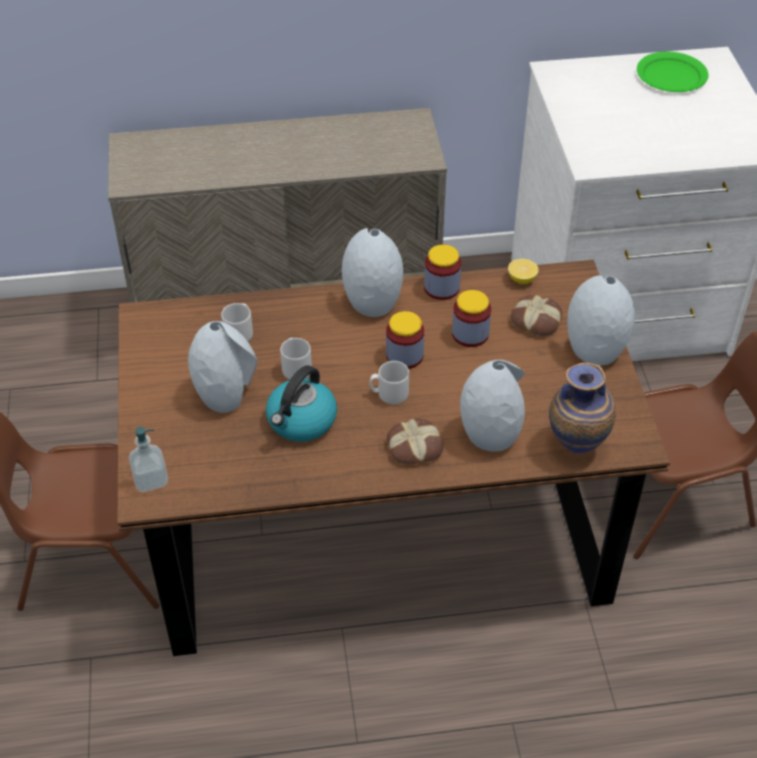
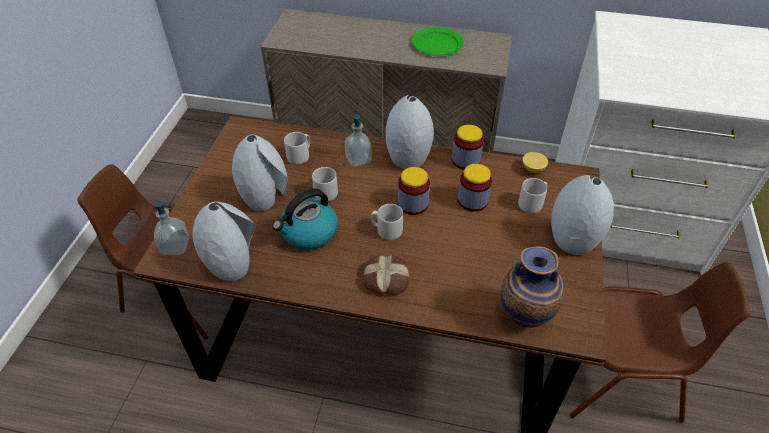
camera: 20 degrees right, 0 degrees up
grey vase [460,360,525,452] -> grey vase moved to [193,202,255,281]
bread [510,295,563,337] -> grey mug [518,178,547,213]
green plate [637,52,708,92] -> green plate moved to [411,27,464,56]
none -> soap dispenser [345,115,372,167]

